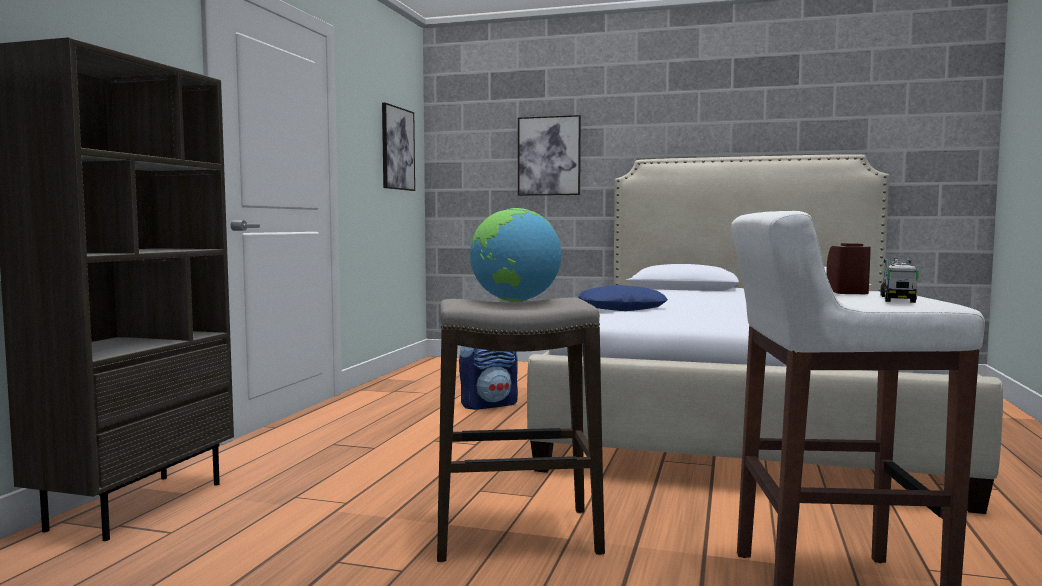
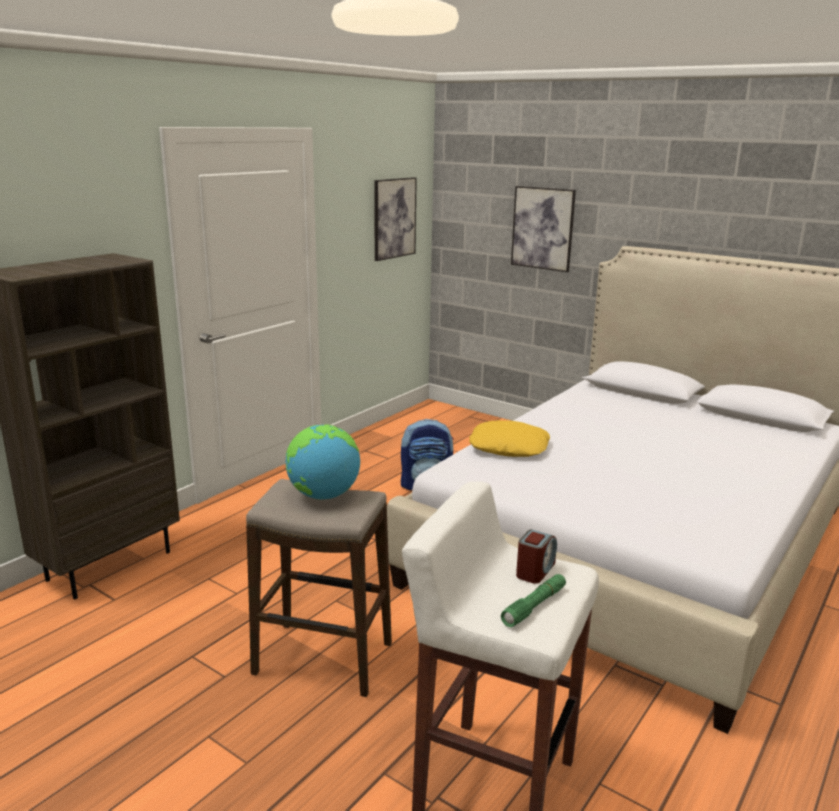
camera: 20 degrees right, 15 degrees up
blue pillow [578,285,668,311] -> yellow pillow [469,420,550,457]
toy truck [881,258,919,303] -> green flashlight [501,574,566,627]

